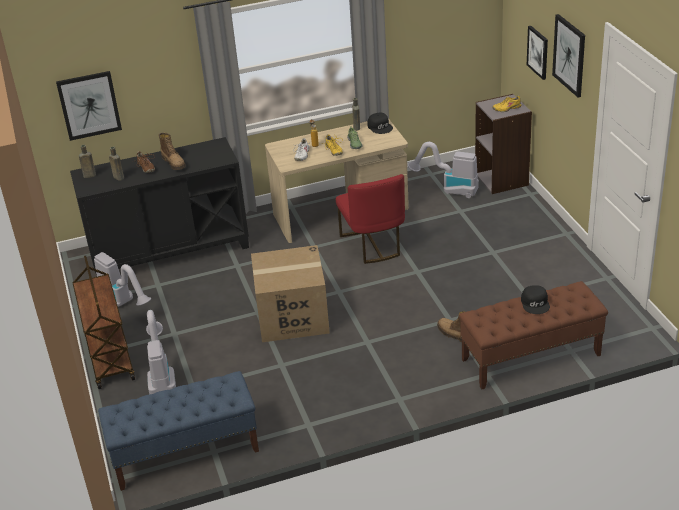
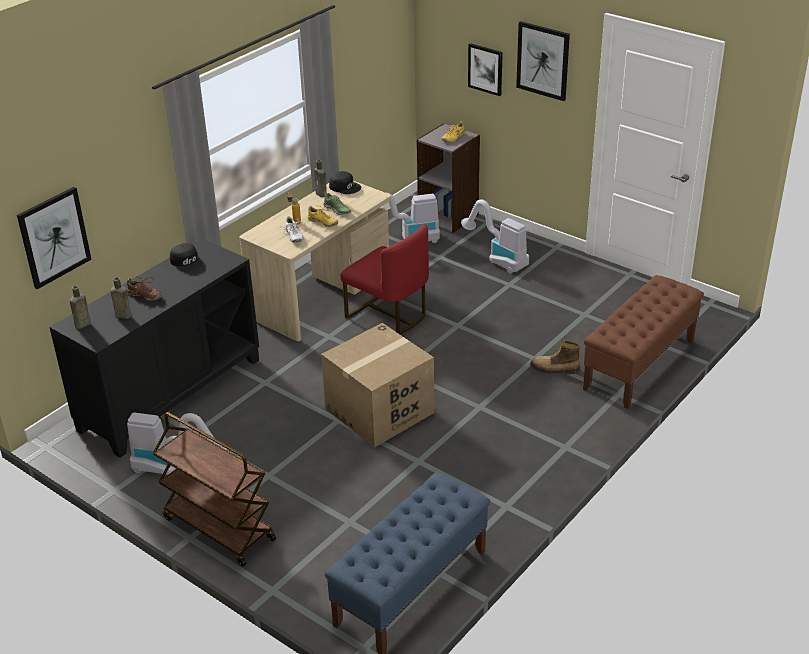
camera: 35 degrees left, 0 degrees up
vacuum cleaner [146,310,176,394] -> vacuum cleaner moved to [461,199,529,273]
boot [159,132,186,170] -> none
black cap [521,285,550,314] -> black cap moved to [170,243,203,271]

